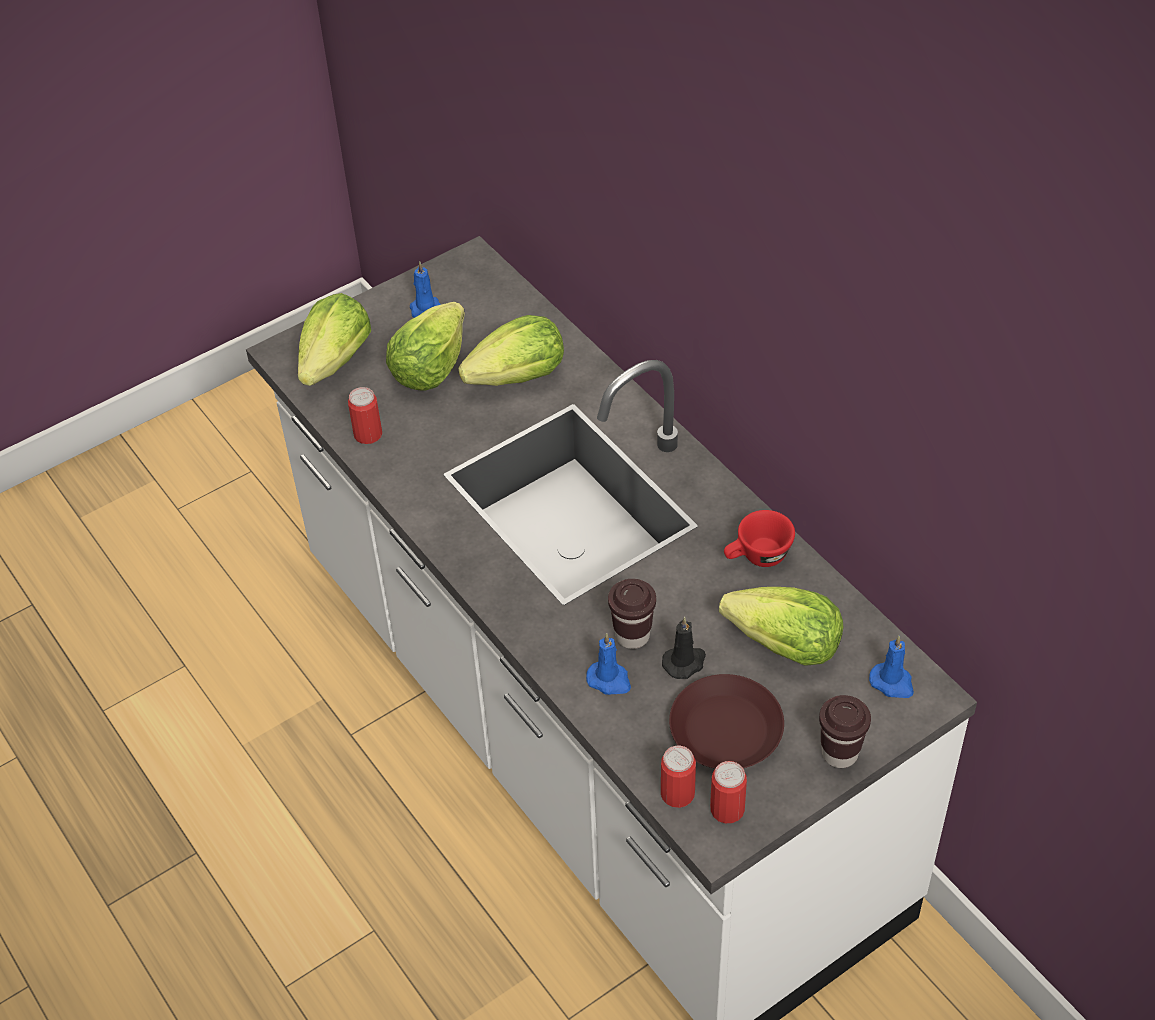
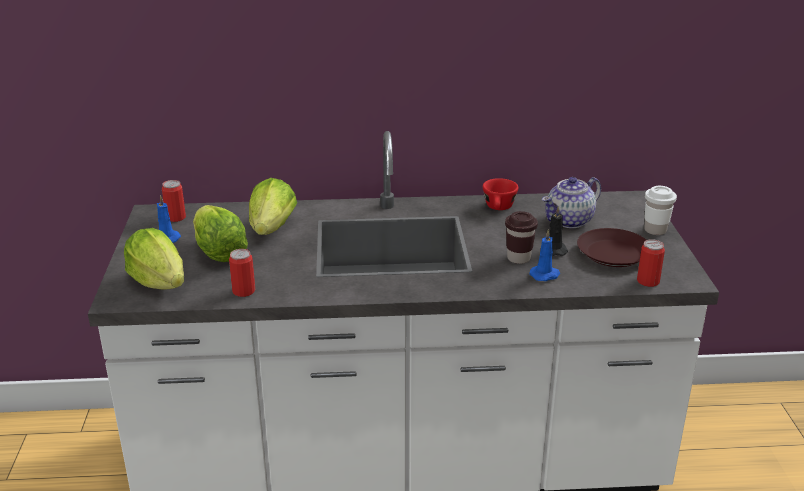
camera: 60 degrees left, 20 degrees down
can [710,761,747,823] -> can moved to [162,180,186,222]
lettuce [719,587,843,666] -> teapot [542,177,601,228]
brown cup [819,695,871,768] -> white cup [644,186,677,235]
blue candle [869,635,914,698] -> none

